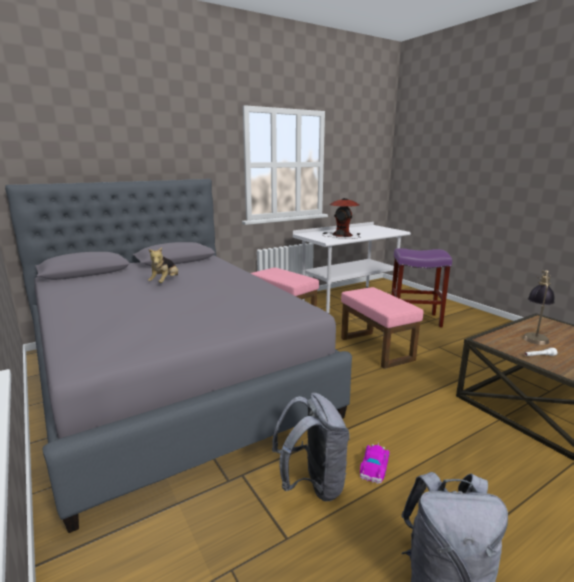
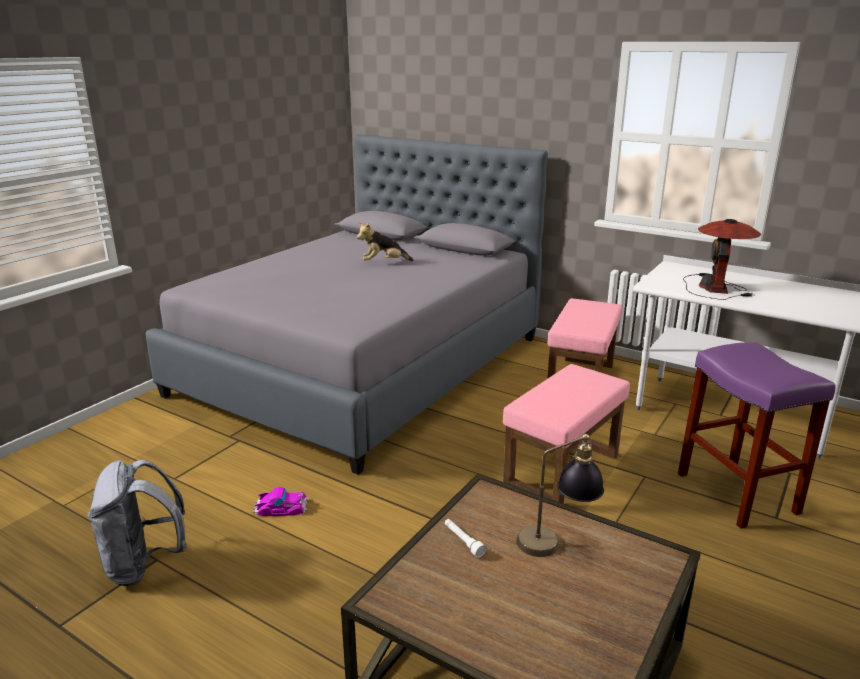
camera: 65 degrees right, 5 degrees up
grey backpack [272,393,350,502] -> none

